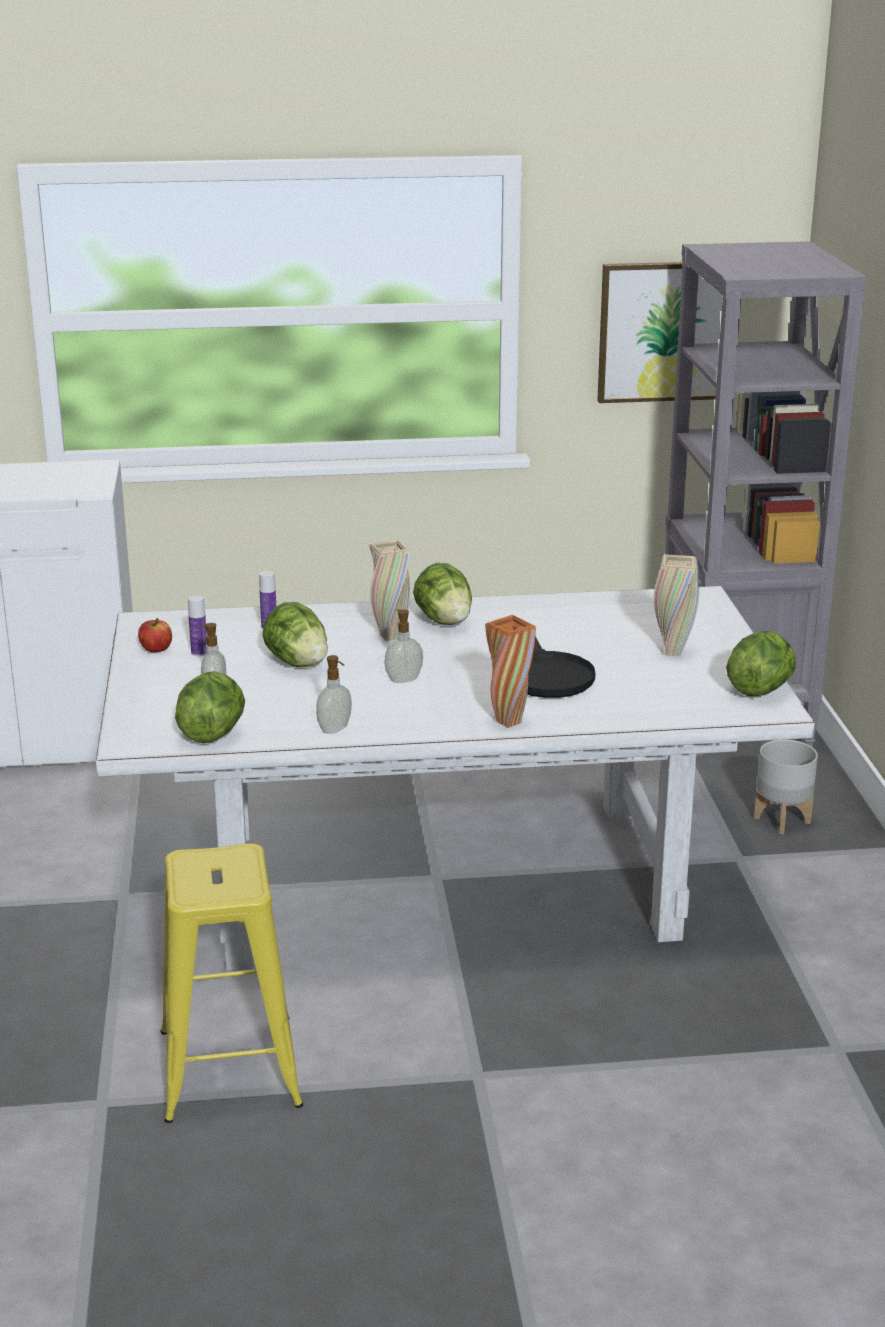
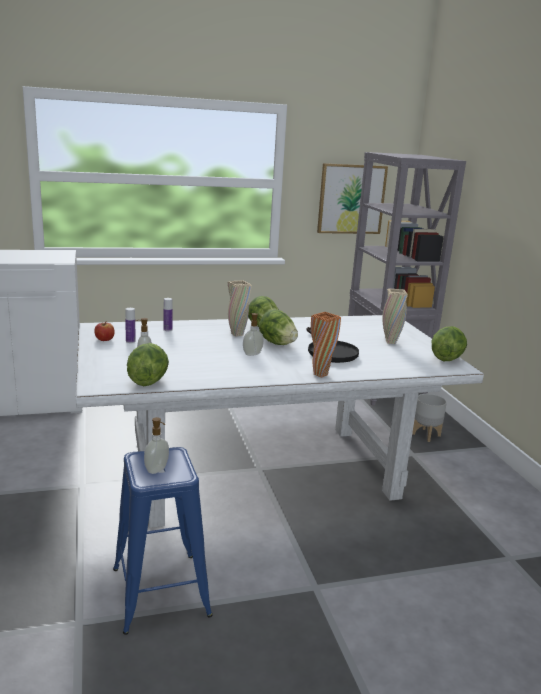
camera: 10 degrees left, 5 degrees down
yellow stool [160,843,303,1123] -> blue stool [113,447,213,635]
lettuce [263,602,328,667] -> lettuce moved to [259,309,298,345]
soap dispenser [316,655,352,734] -> soap dispenser moved to [144,417,169,474]

